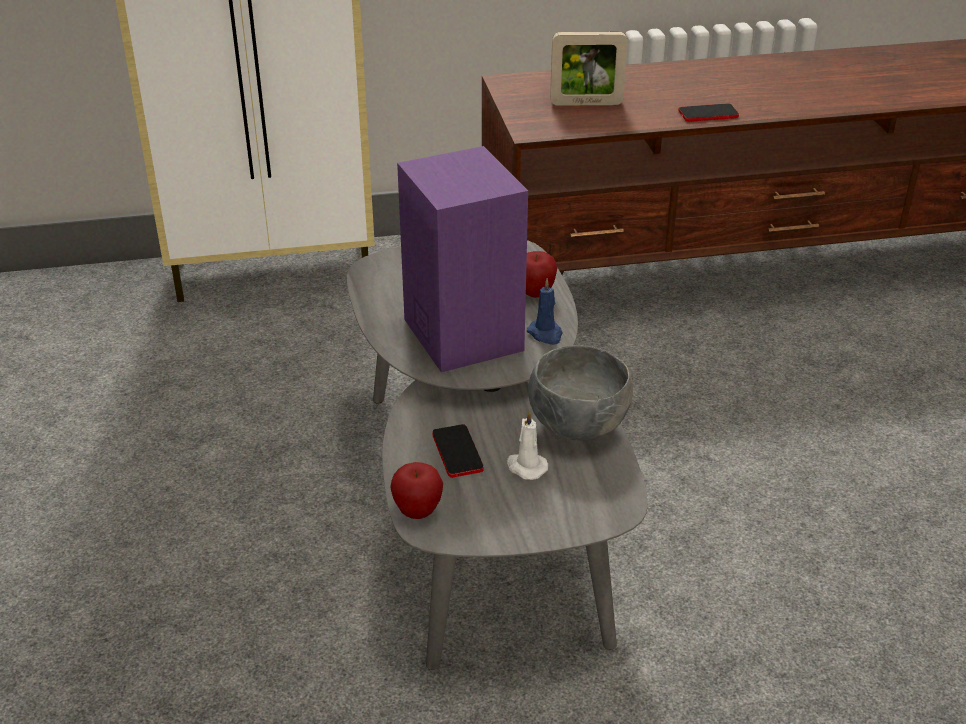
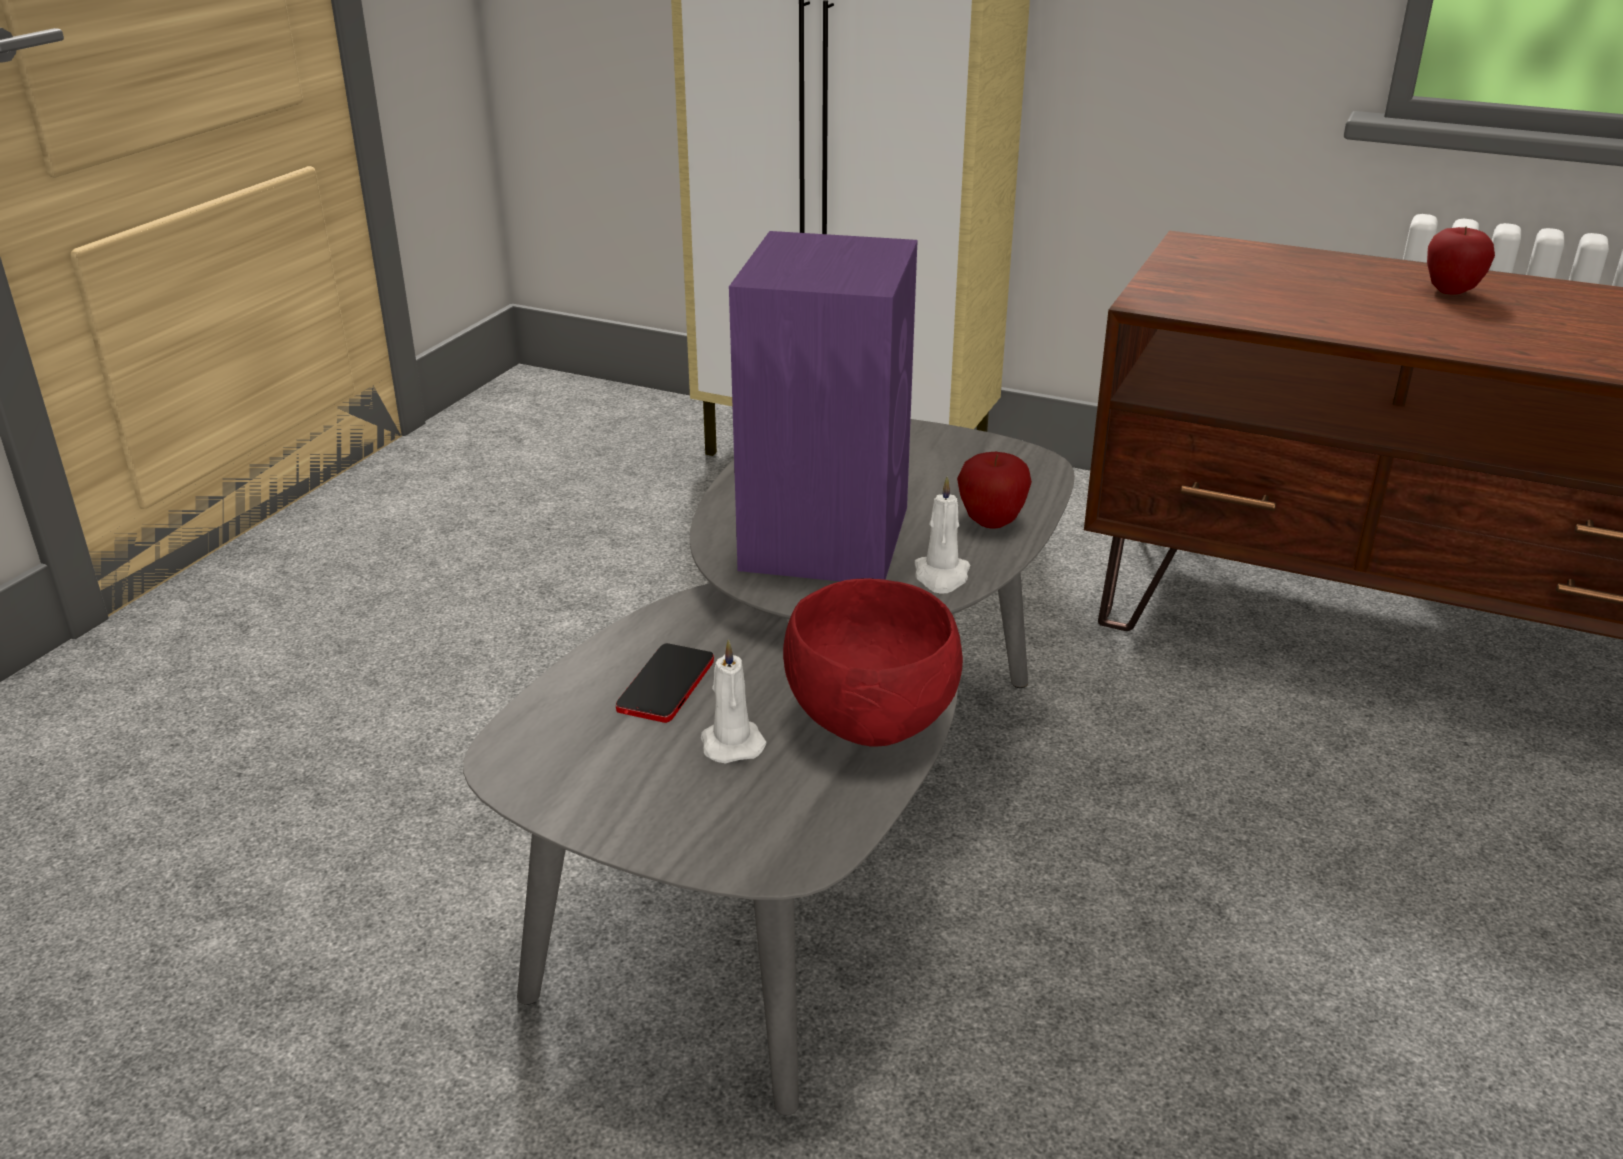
camera: 35 degrees right, 5 degrees down
apple [390,462,443,519] -> apple moved to [1427,226,1495,294]
blue candle [527,278,563,345] -> white candle [915,477,970,593]
grey bowl [528,345,633,441] -> red bowl [783,578,963,746]
picture frame [550,32,628,105] -> none
phone [678,104,739,122] -> none

